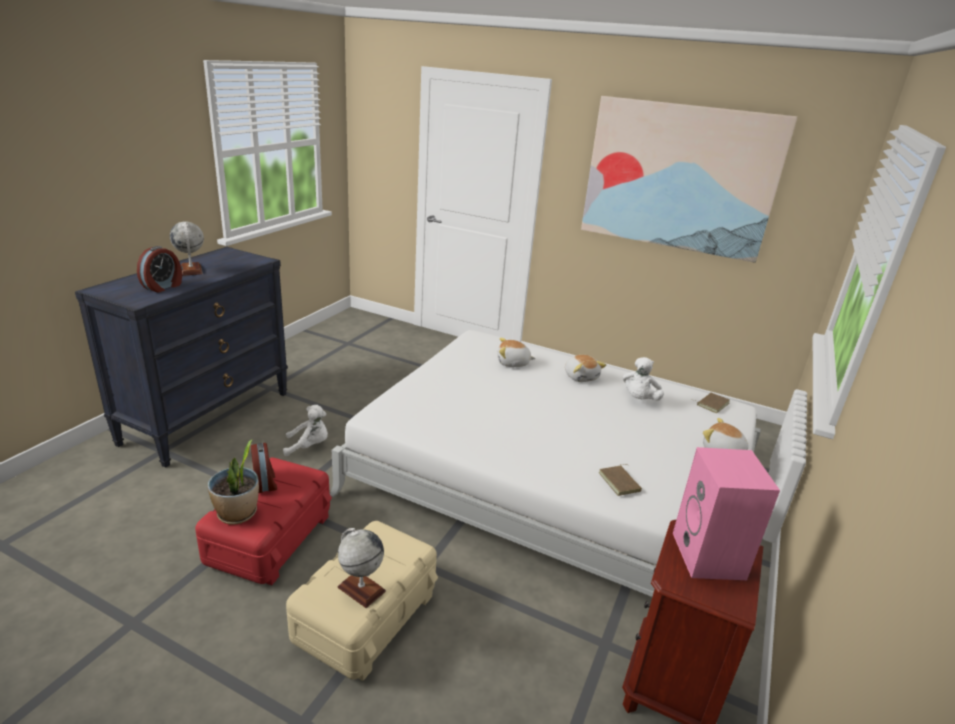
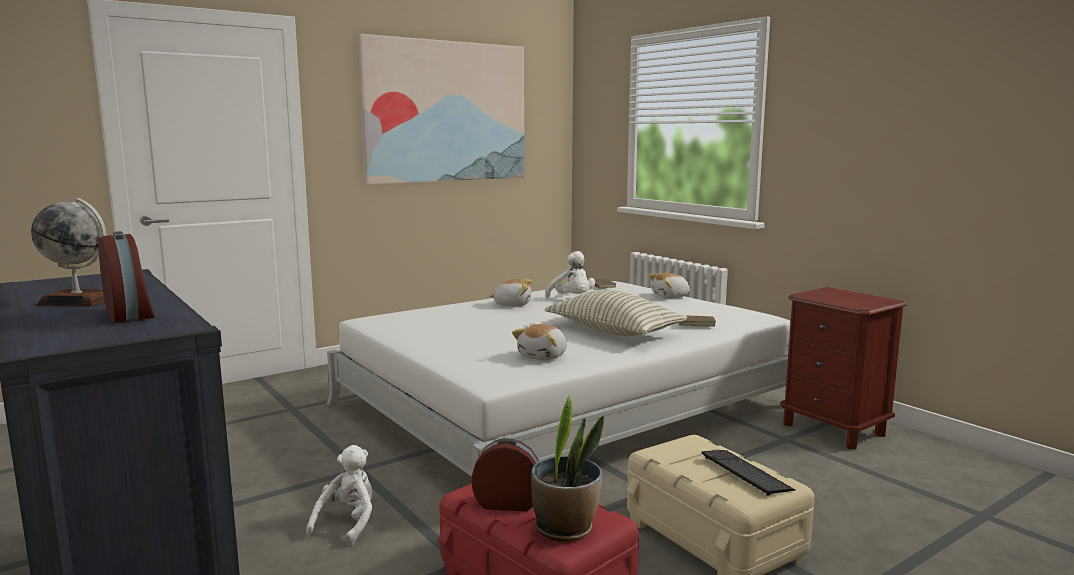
camera: 60 degrees left, 15 degrees down
globe [337,528,386,608] -> keyboard [701,450,795,496]
plush toy [498,338,536,367] -> plush toy moved to [512,324,567,360]
pink speaker [673,447,780,580] -> none
none -> pillow [545,290,687,336]

